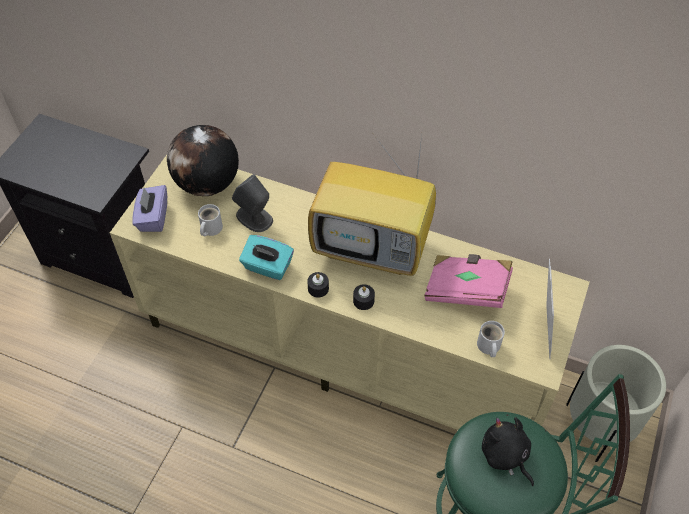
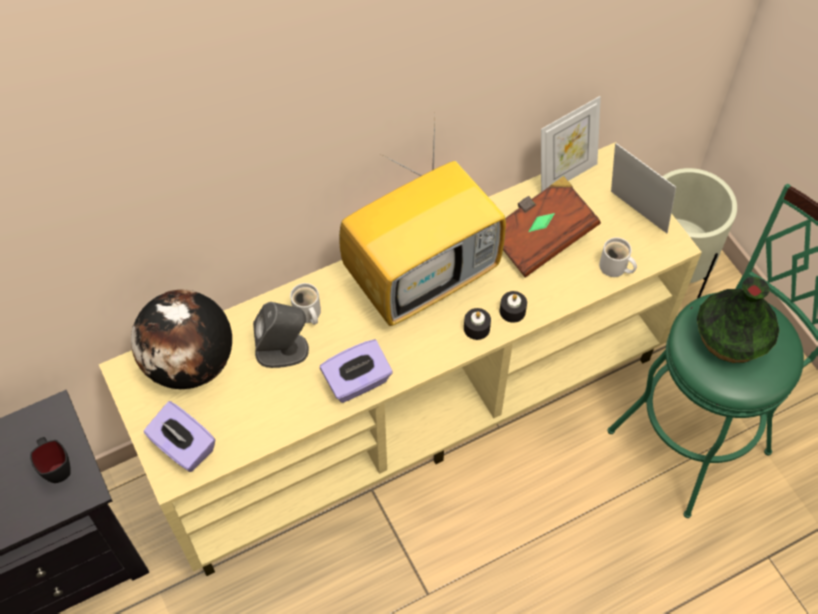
camera: 50 degrees left, 5 degrees up
white mug [198,204,223,236] -> white mug moved to [290,283,321,325]
turquoise tissue box [239,235,294,280] -> purple tissue box [320,339,392,403]
black candle [307,272,329,298] -> black candle moved to [500,291,527,323]
pink book [425,254,513,308] -> brown book [503,176,601,277]
black plush toy [482,417,534,486] -> vase [697,277,779,363]
none -> black mug [30,437,71,483]
none -> picture frame [541,96,601,192]

